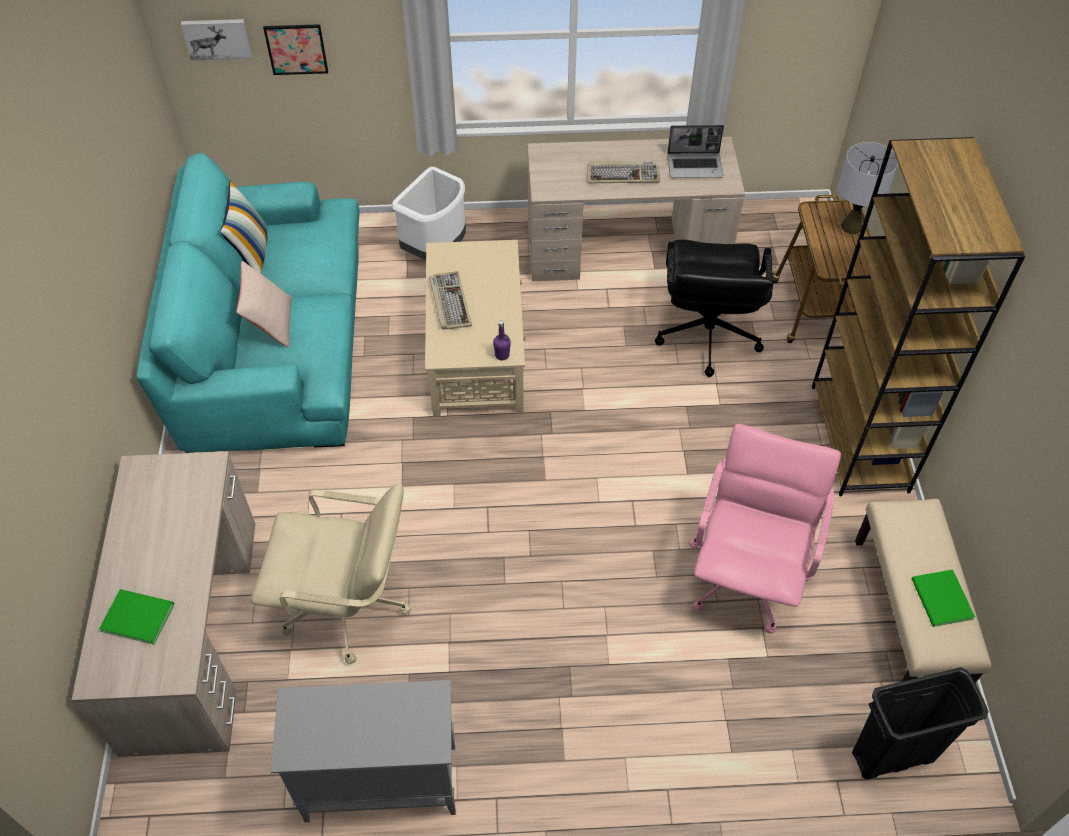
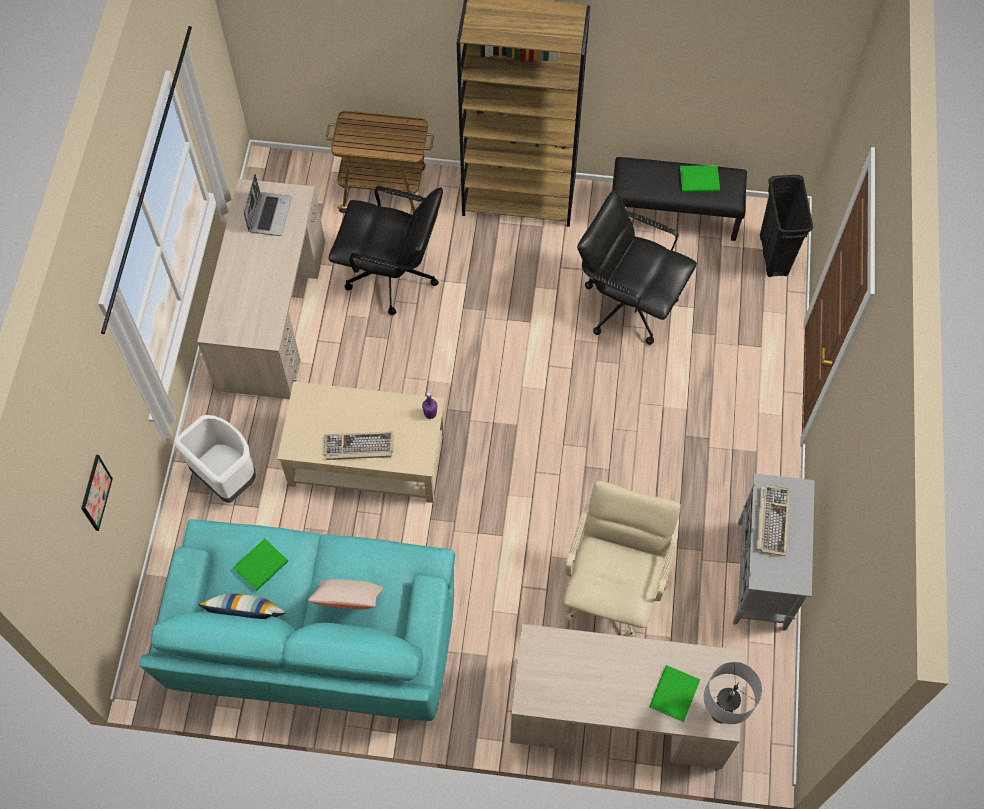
camera: 80 degrees left, 10 degrees up
picture [181,19,252,61] -> none
keyboard [587,160,660,184] -> keyboard moved to [756,485,790,556]
pink office chair [689,424,841,633] -> black office chair [577,190,697,345]
grey table lamp [838,142,898,234] -> grey table lamp moved to [704,662,762,724]
beige bench [855,499,991,683] -> black bench [612,157,747,241]
none -> green book [233,538,288,591]

